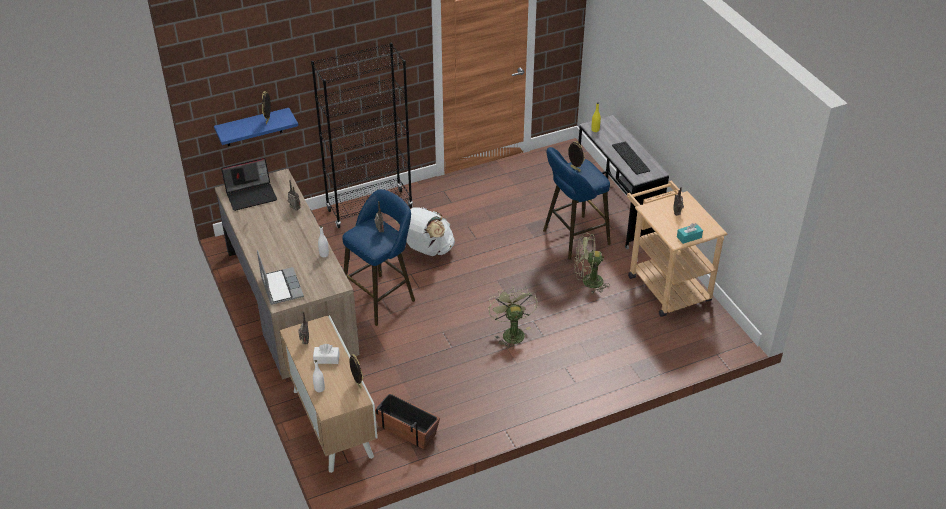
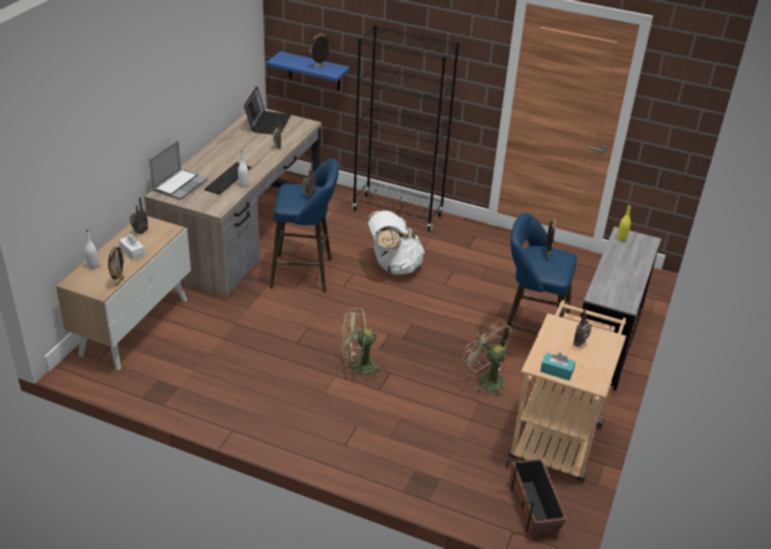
camera: 45 degrees right, 5 degrees down
laptop [221,158,277,211] -> laptop turned 105 degrees counterclockwise [244,86,291,134]
planter [375,393,440,449] -> planter moved to [507,459,567,539]
green fan [489,286,538,349] -> green fan turned 135 degrees counterclockwise [341,308,386,381]
keyboard [612,142,650,175] -> keyboard moved to [204,162,251,195]

